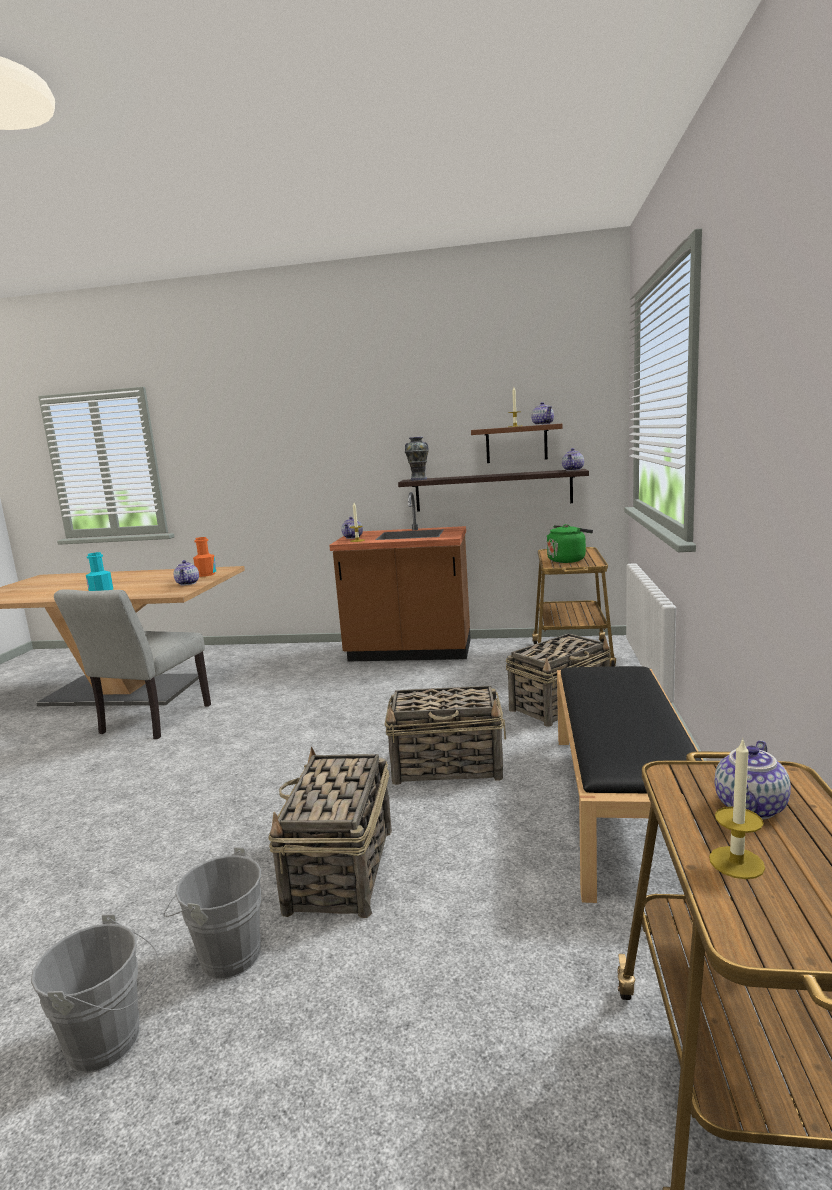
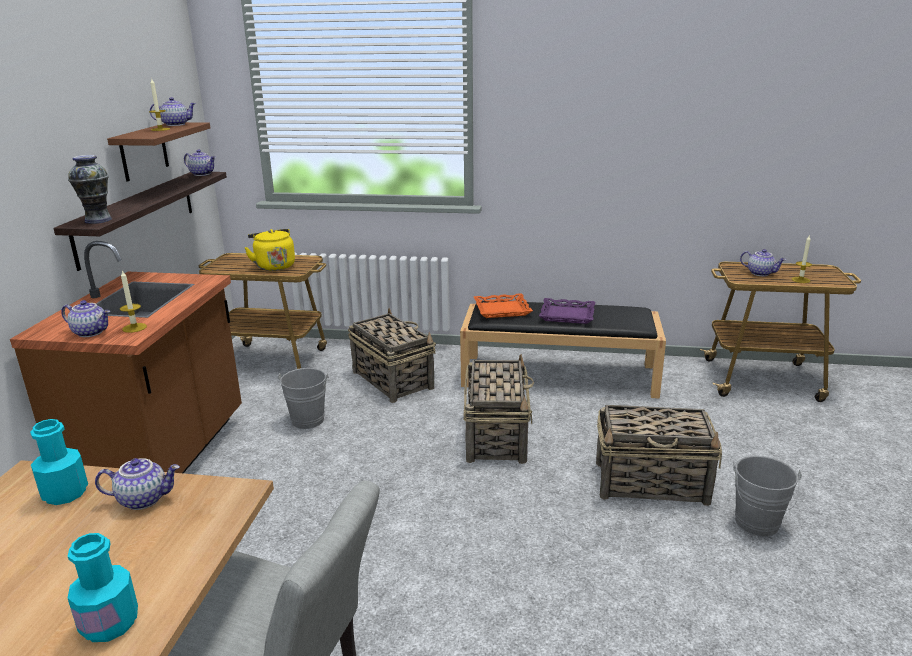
camera: 90 degrees left, 10 degrees up
grey bucket [31,914,158,1073] -> grey bucket moved to [278,368,328,429]
orange bottle [193,537,216,577] -> turquoise bottle [30,419,88,505]
green kettle [547,524,593,563] -> yellow kettle [245,229,295,271]
none -> orange tray [474,293,533,318]
none -> purple tray [539,298,595,324]

